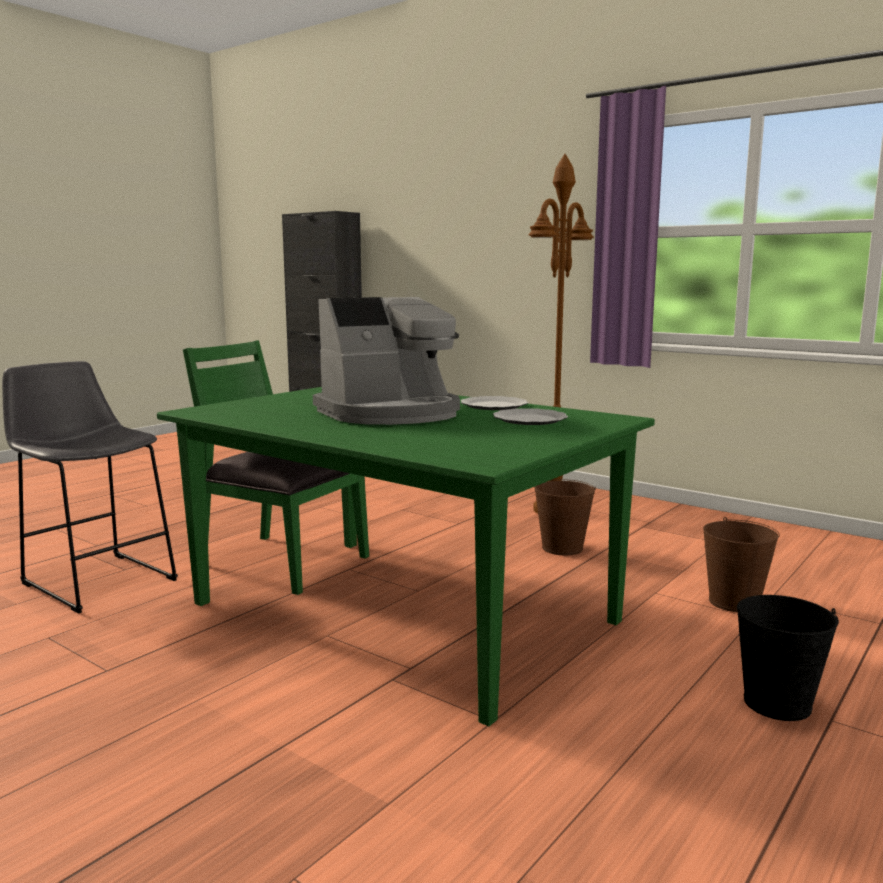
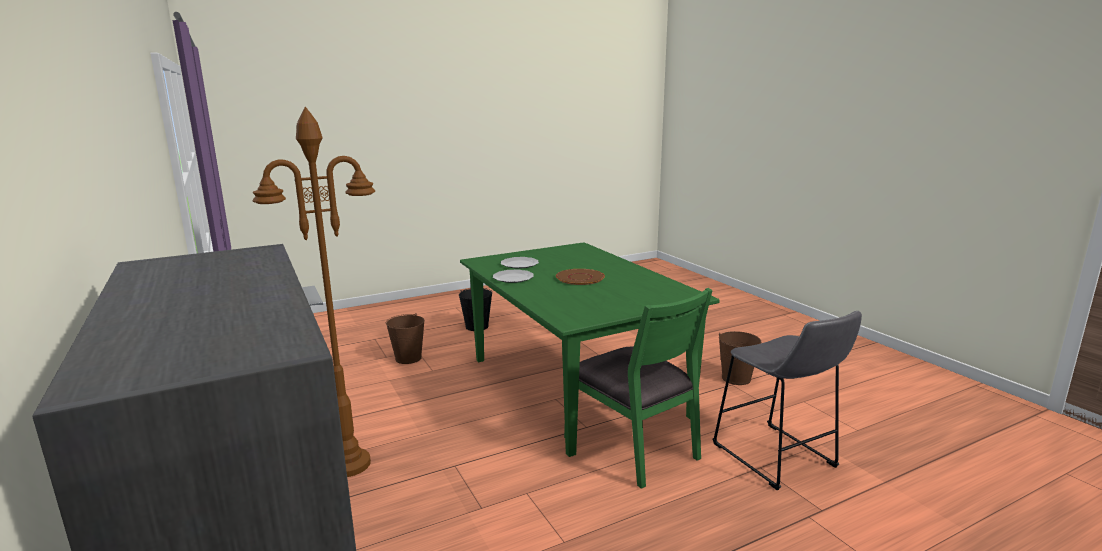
camera: 155 degrees left, 5 degrees up
coffee machine [313,297,460,425] -> brown plate [556,269,605,285]
brown bucket [534,479,596,555] -> brown bucket moved to [719,331,761,385]

